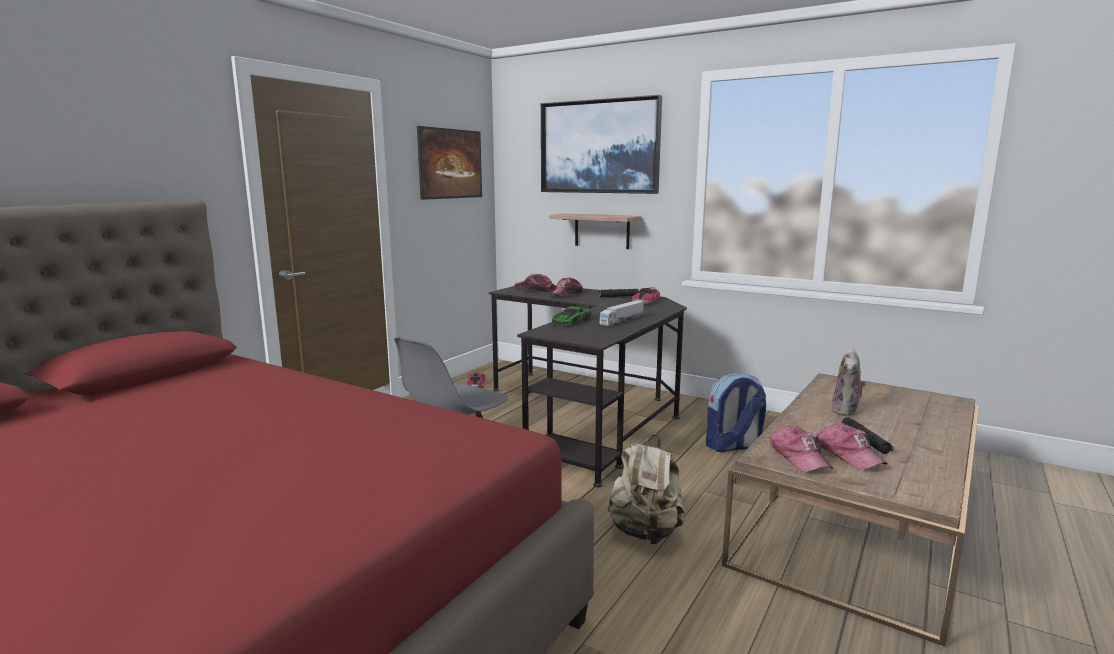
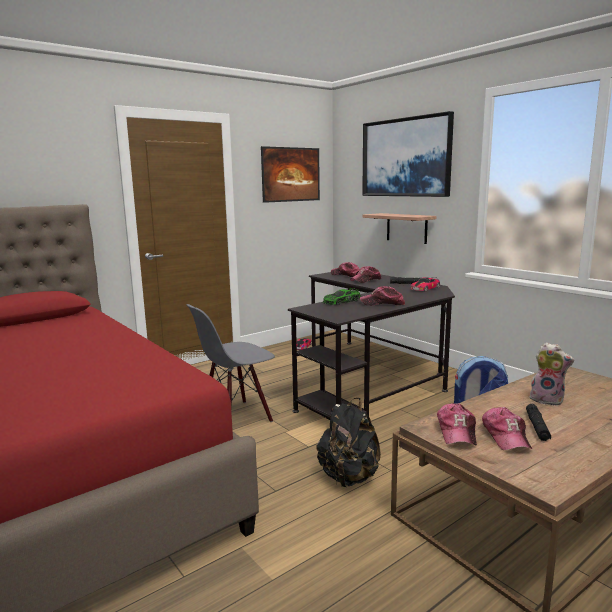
camera: 20 degrees right, 0 degrees up
toy truck [600,301,644,326] -> cap [360,286,405,306]
beige backpack [608,434,685,544] -> black backpack [316,398,381,487]
plush toy [831,348,866,416] -> plush toy turned 105 degrees counterclockwise [530,342,574,406]

